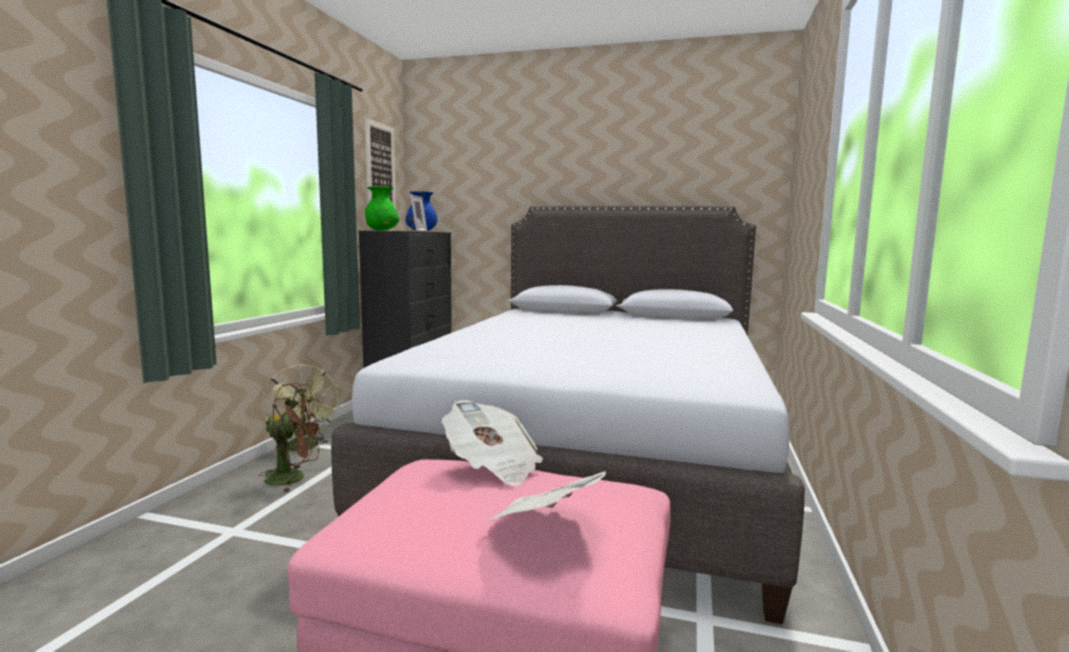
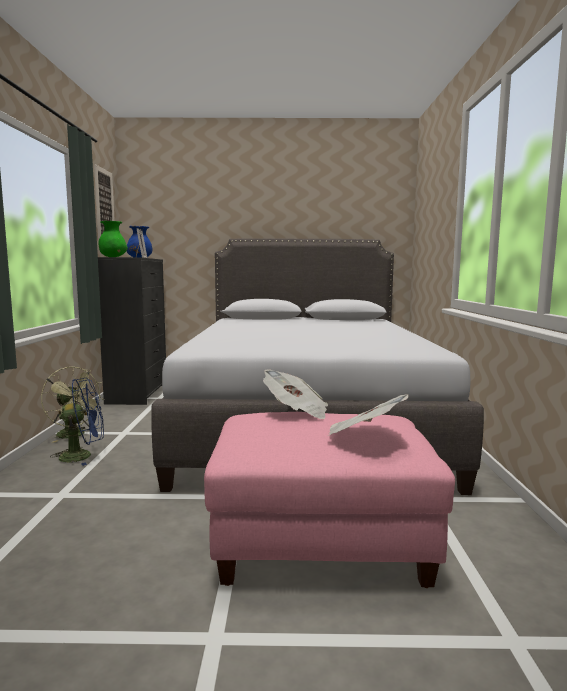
camera: 15 degrees left, 0 degrees up
brown fan [259,383,324,492] -> blue fan [50,378,104,466]

